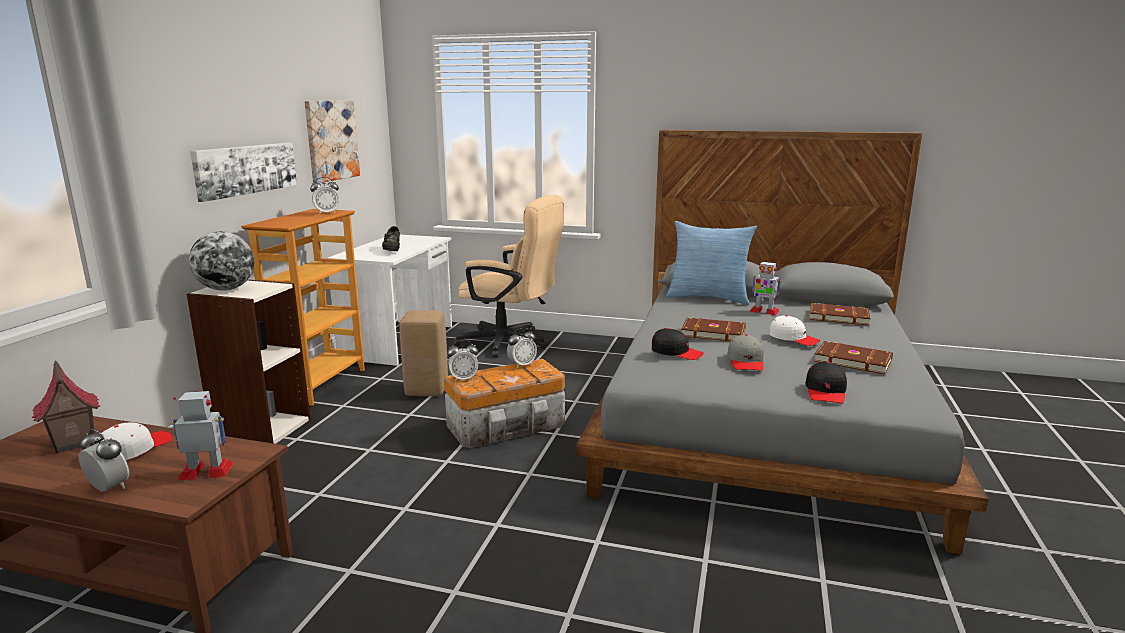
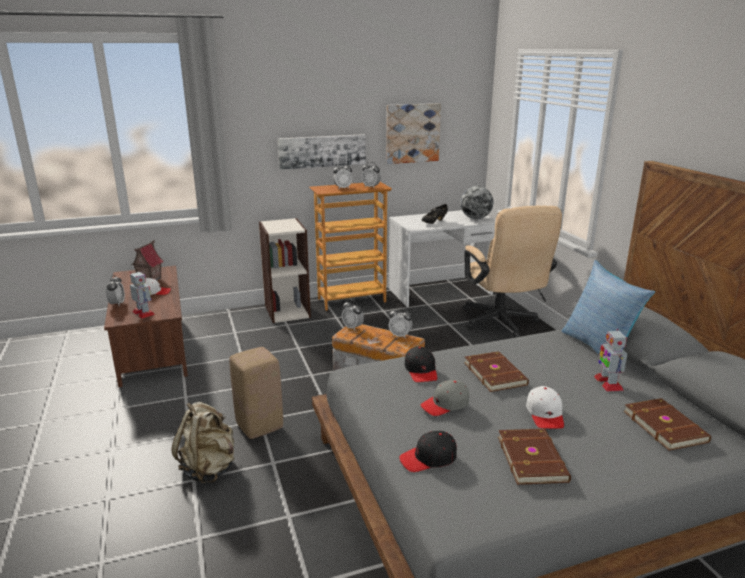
camera: 55 degrees right, 5 degrees up
globe [189,231,254,291] -> globe moved to [460,186,493,219]
beige stool [400,310,448,396] -> beige stool moved to [229,347,283,439]
none -> beige backpack [171,402,234,484]
none -> alarm clock [333,163,353,189]

